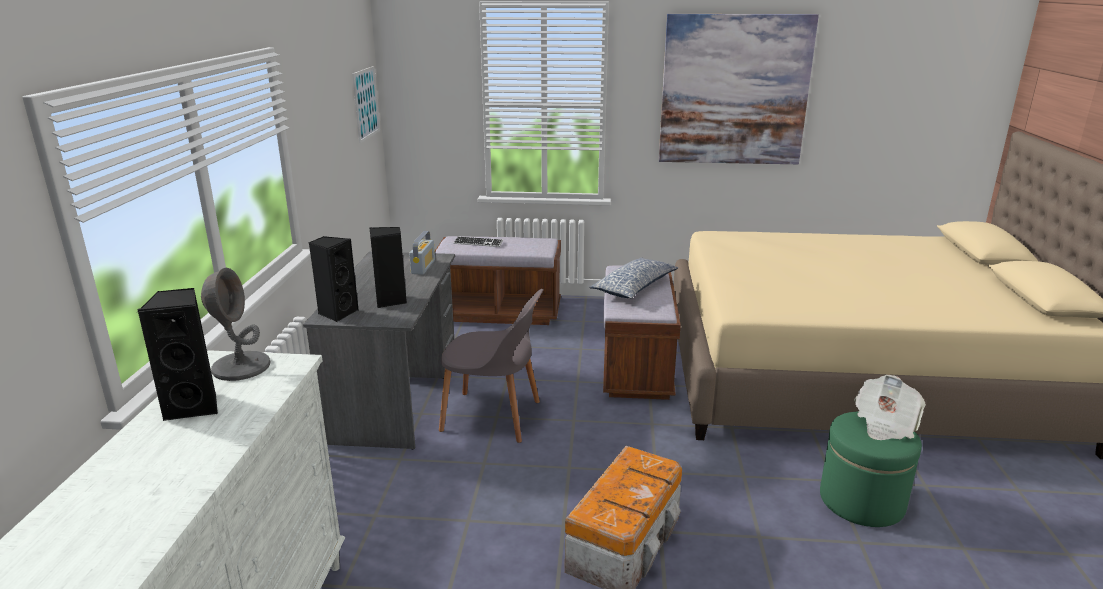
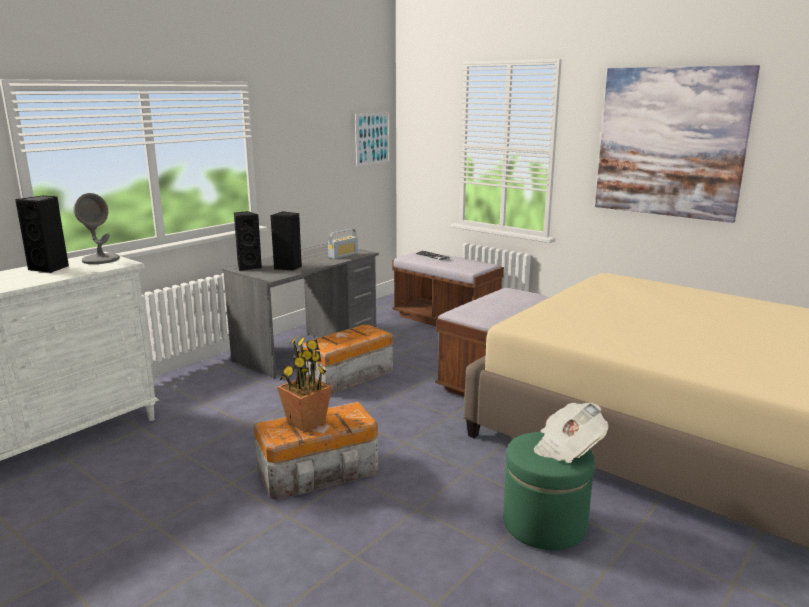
camera: 35 degrees right, 5 degrees down
grey chair [439,289,543,443] -> storage box [303,325,393,394]
pillow [589,257,678,299] -> none
none -> potted plant [277,335,332,432]

